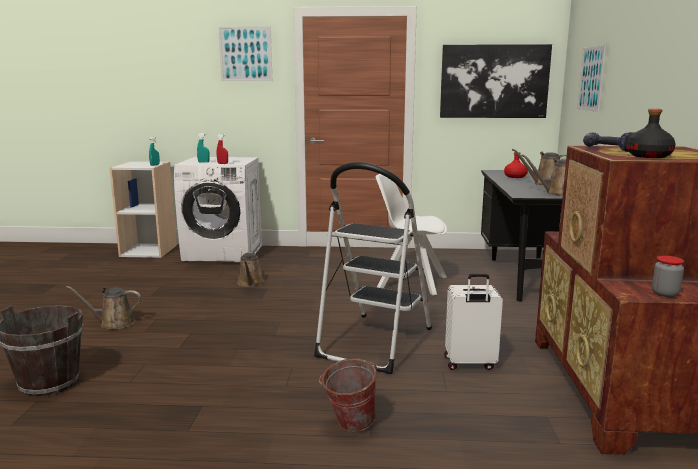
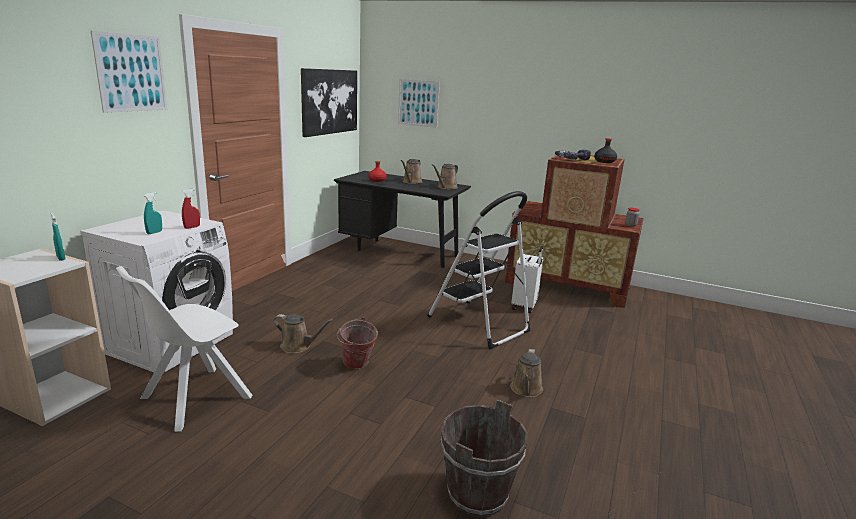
camera: 70 degrees left, 5 degrees up
brown watering can [66,286,141,330] -> brown watering can moved to [510,349,543,397]
bucket [319,358,377,432] -> bucket moved to [337,318,378,369]
white chair [375,174,447,295] -> white chair moved to [116,266,252,432]

